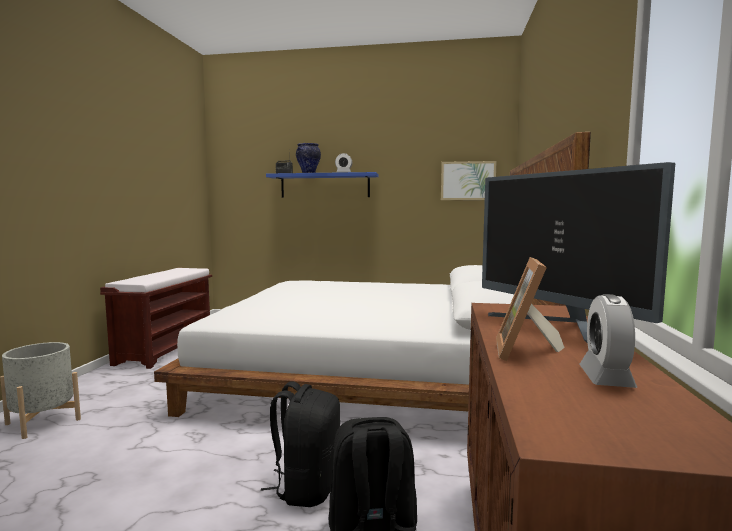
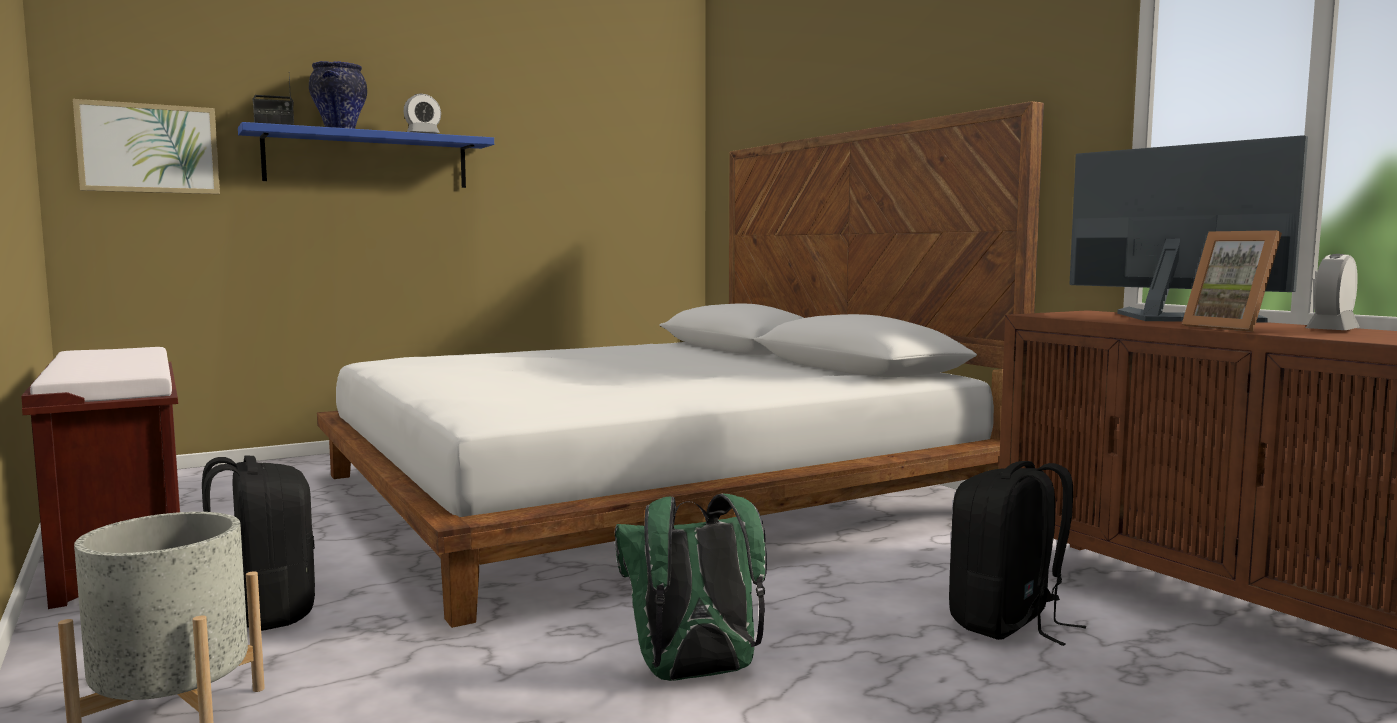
camera: 40 degrees left, 0 degrees up
black backpack [261,382,340,507] -> black backpack moved to [202,455,315,631]
picture [441,161,497,200] -> picture moved to [73,99,220,194]
monitor [482,162,675,342] -> monitor turned 150 degrees counterclockwise [1069,135,1308,323]
alarm clock [579,294,637,388] -> alarm clock turned 75 degrees clockwise [1306,254,1359,330]
none -> green backpack [615,493,767,681]

